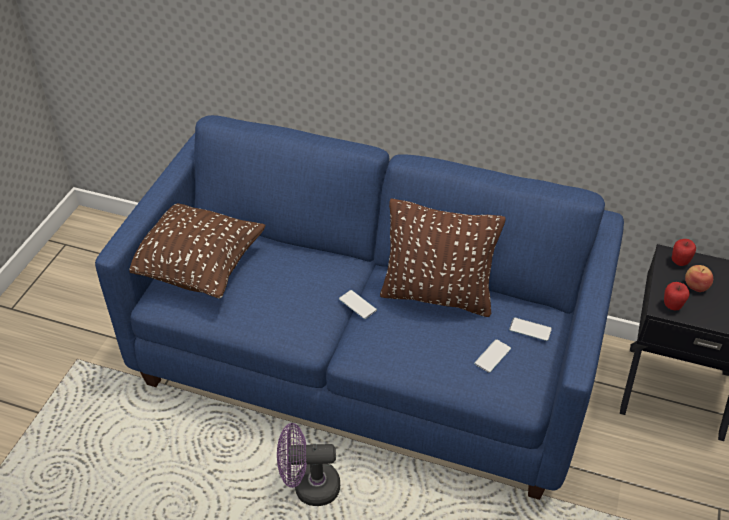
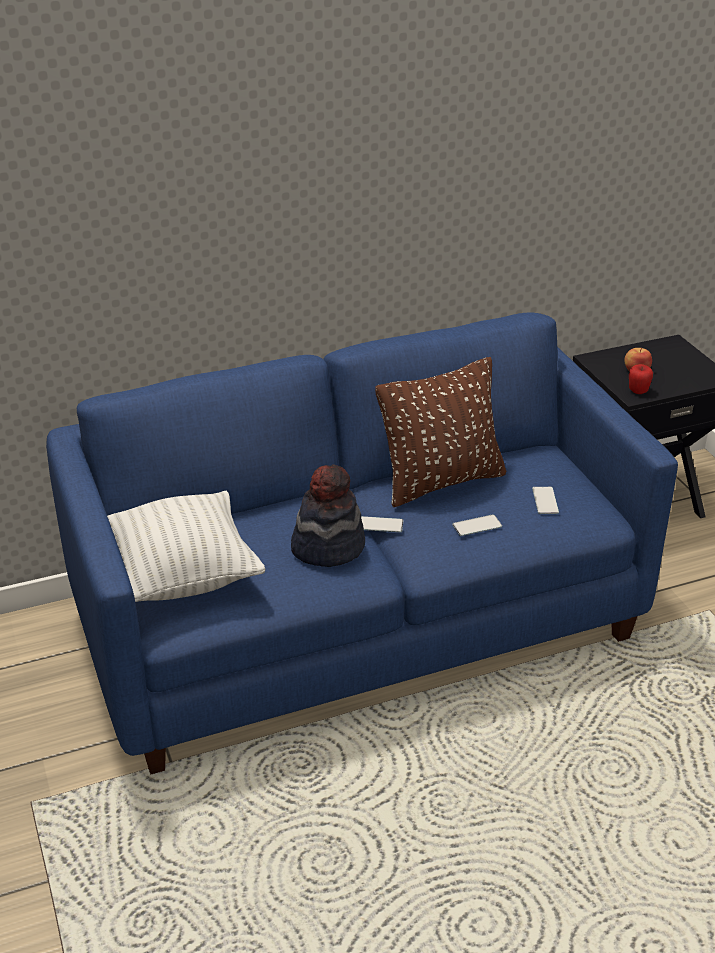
camera: 40 degrees left, 10 degrees down
brown pillow [129,203,265,299] -> white pillow [107,491,265,602]
purple fan [277,423,340,506] -> none
phone [509,317,552,341] -> phone moved to [452,514,502,536]
apple [672,239,696,266] -> none
none -> hat [291,464,365,567]

